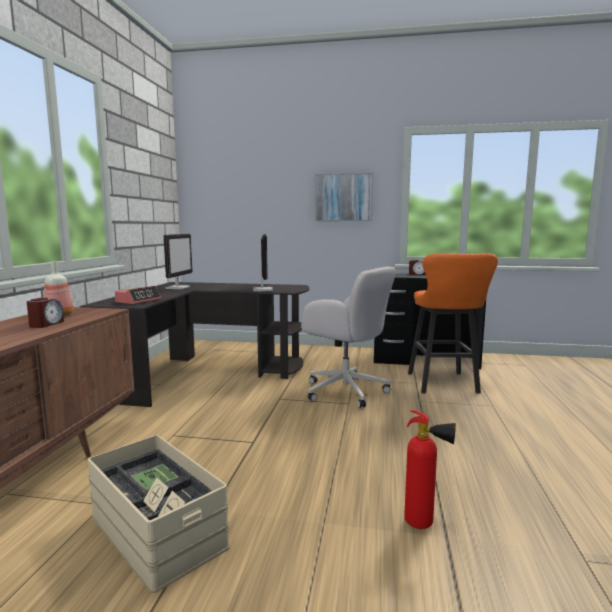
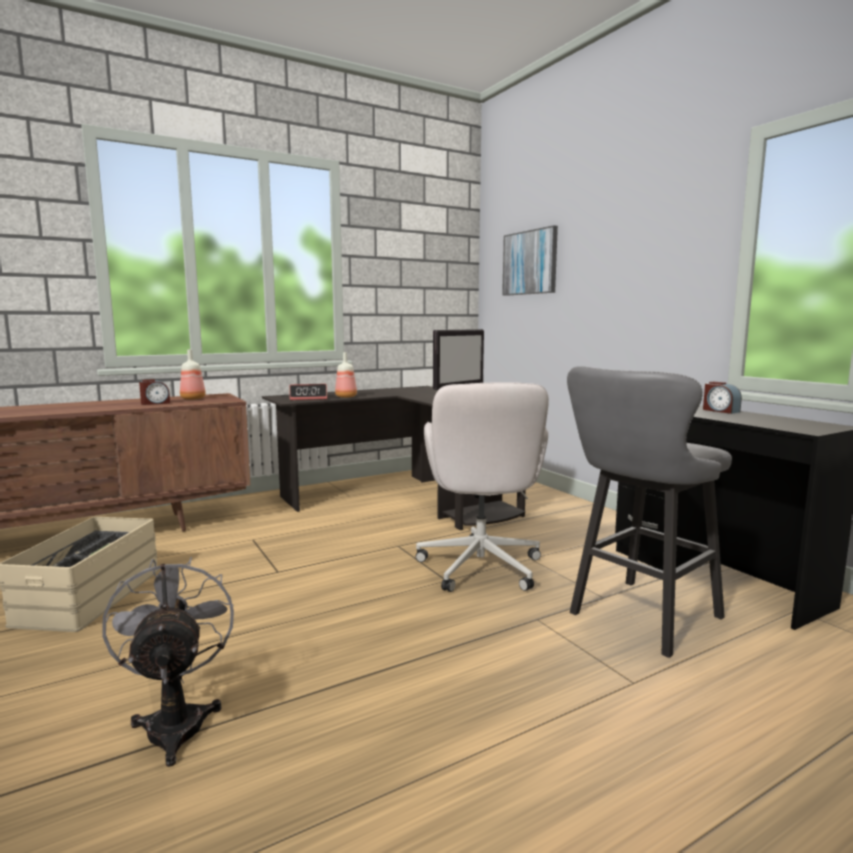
camera: 50 degrees right, 0 degrees up
monitor [164,234,193,289] -> none
picture [315,173,373,221] -> picture moved to [502,225,558,296]
fire extinguisher [404,410,456,529] -> grey fan [102,557,234,767]
orange stool [408,253,498,394] -> grey stool [567,366,732,658]
none -> bottle [335,352,357,398]

